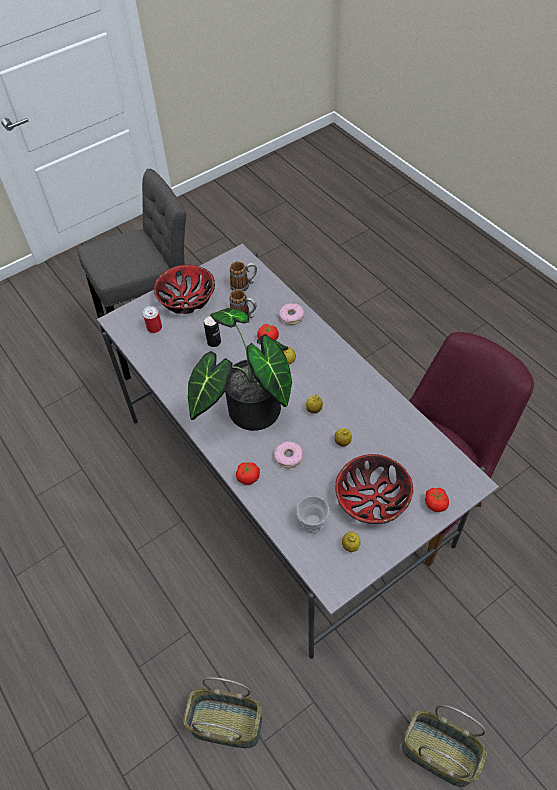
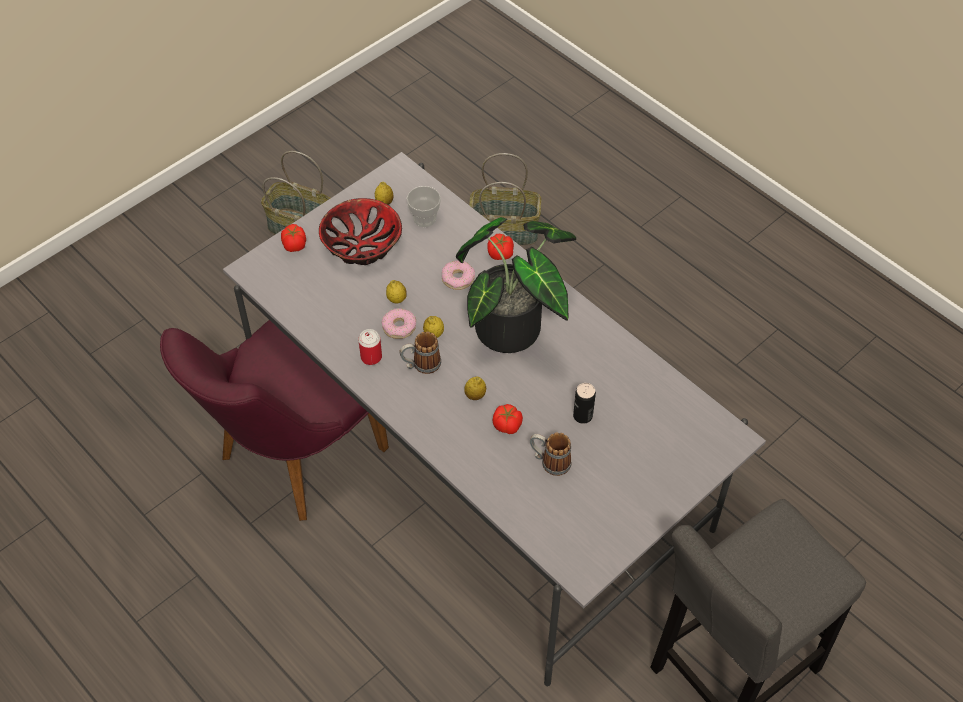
camera: 170 degrees right, 0 degrees up
can [143,306,162,333] -> can moved to [358,329,382,365]
bowl [154,265,215,314] -> none
mug [230,261,257,291] -> mug moved to [399,331,441,374]
donut [279,303,304,325] -> donut moved to [381,308,416,339]

